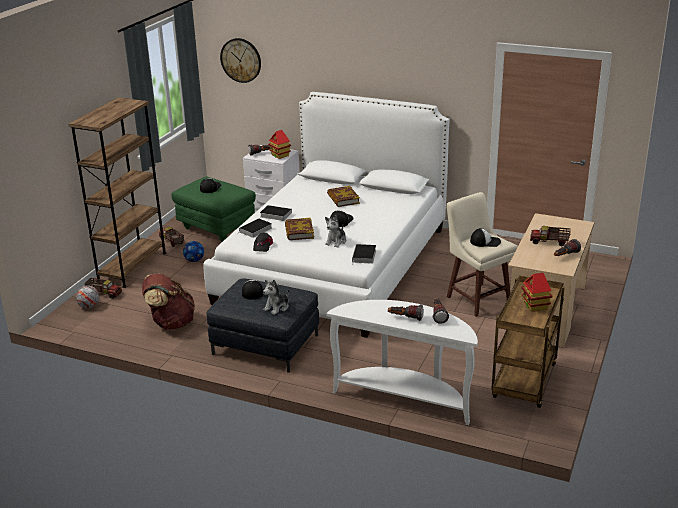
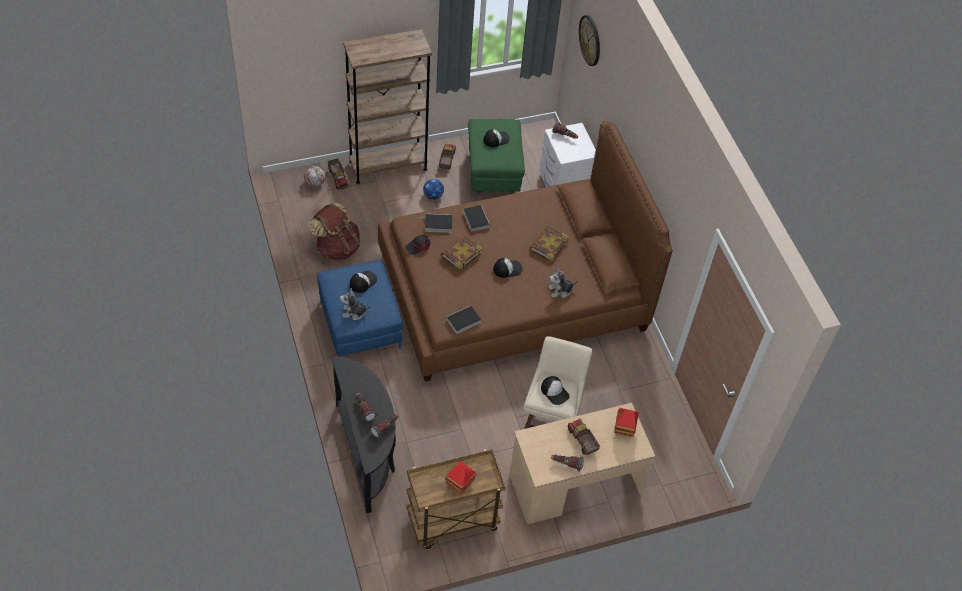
camera: 45 degrees right, 25 degrees up
white bed [203,92,449,338] -> brown bed [378,121,672,382]
grey ottoman [206,278,319,373] -> blue ottoman [317,260,403,357]
toy house [268,130,291,159] -> toy house moved to [614,408,638,438]
plush toy [325,215,346,248] -> plush toy moved to [548,267,578,298]
white console table [326,300,478,425] -> black console table [332,356,396,513]

